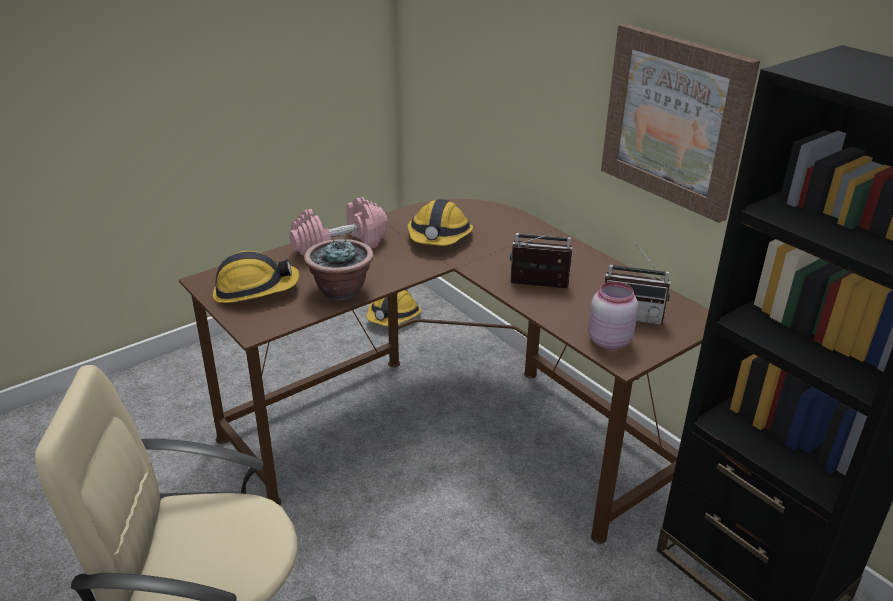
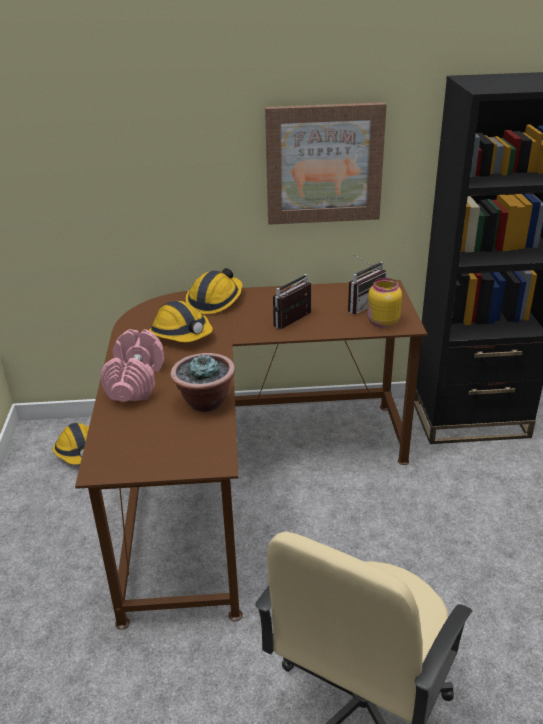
camera: 55 degrees left, 0 degrees up
hard hat [213,251,299,303] -> hard hat moved to [185,268,243,314]
pink jar [588,281,638,350] -> yellow jar [367,278,402,328]

